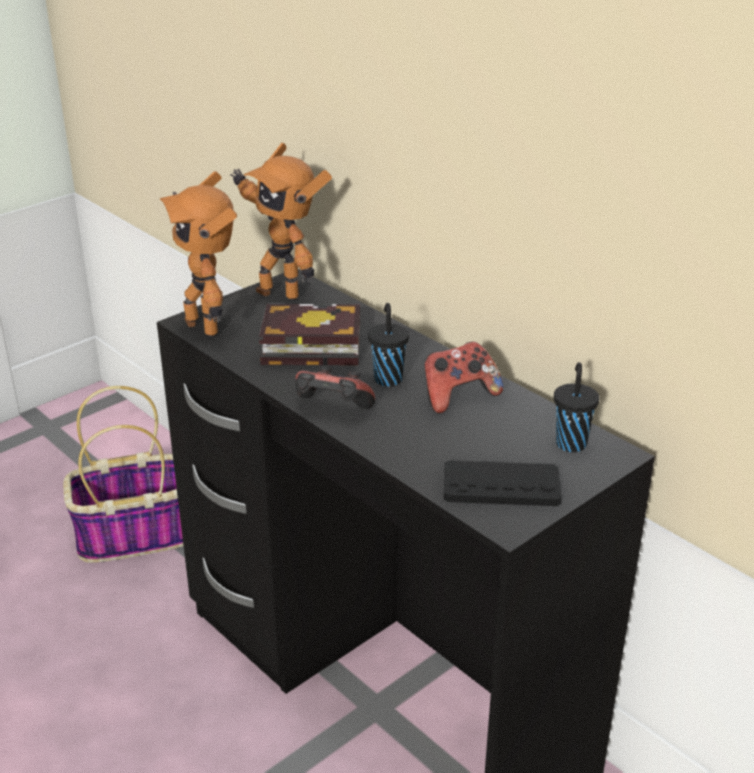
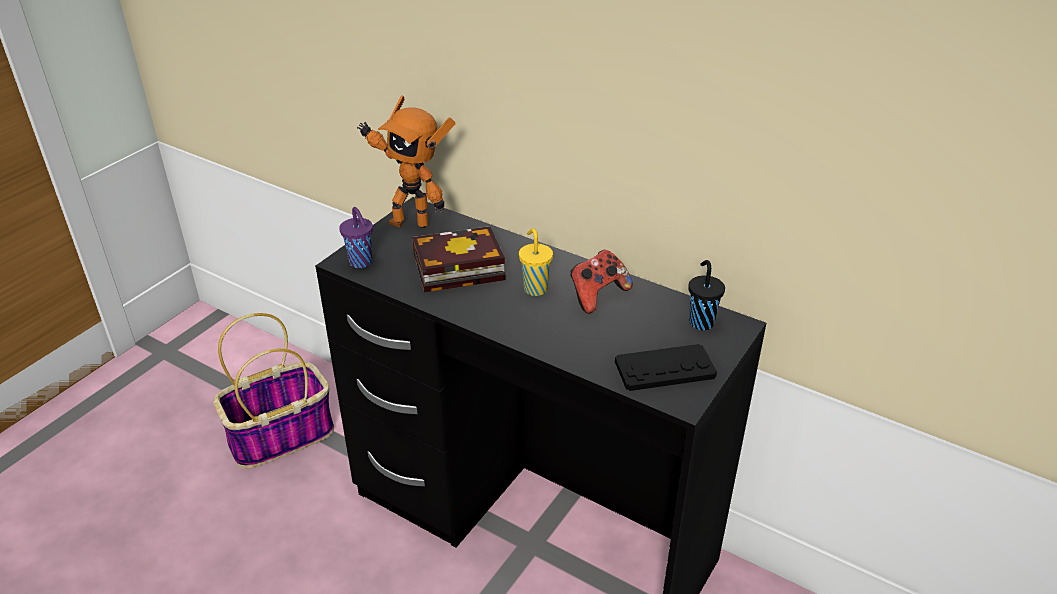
camera: 15 degrees left, 5 degrees up
toy robot [160,171,237,337] -> purple cup [339,207,373,268]
game controller [295,367,375,409] -> none
black cup [368,303,409,387] -> yellow cup [519,228,553,296]

